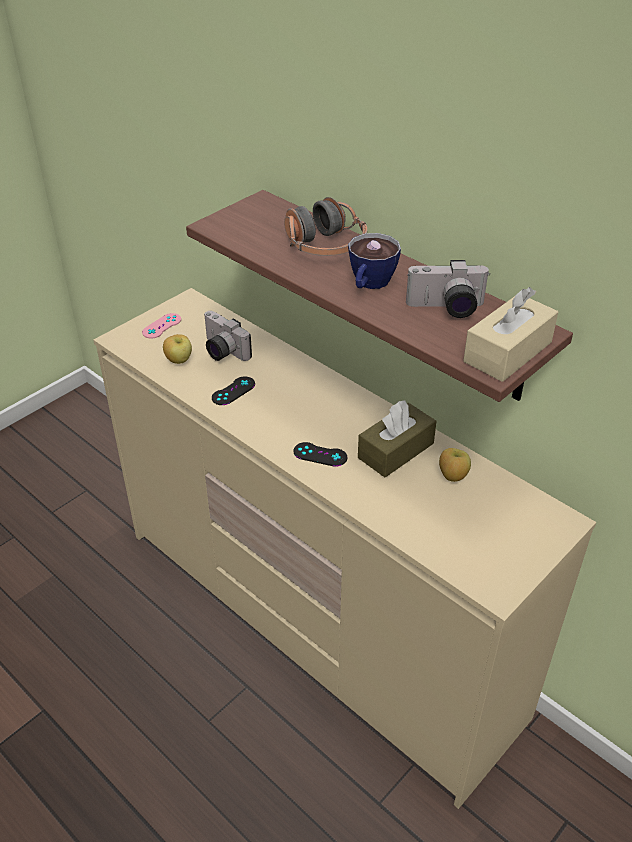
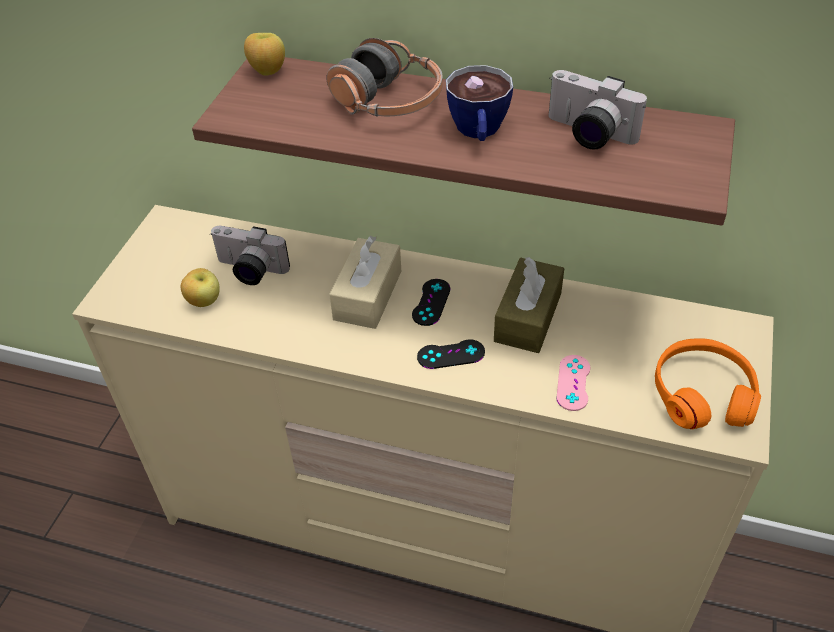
camera: 25 degrees left, 5 degrees up
pink game controller [142,313,181,339] -> pink game controller moved to [556,355,590,411]
black game controller [212,376,255,405] -> black game controller moved to [412,279,450,326]
camera [406,260,490,318] -> camera turned 60 degrees clockwise [549,70,647,150]
apple [439,448,471,482] -> apple moved to [244,33,285,76]
beige tissue box [463,287,558,382] -> beige tissue box moved to [329,236,401,329]
none -> orange headphones [655,338,761,429]

